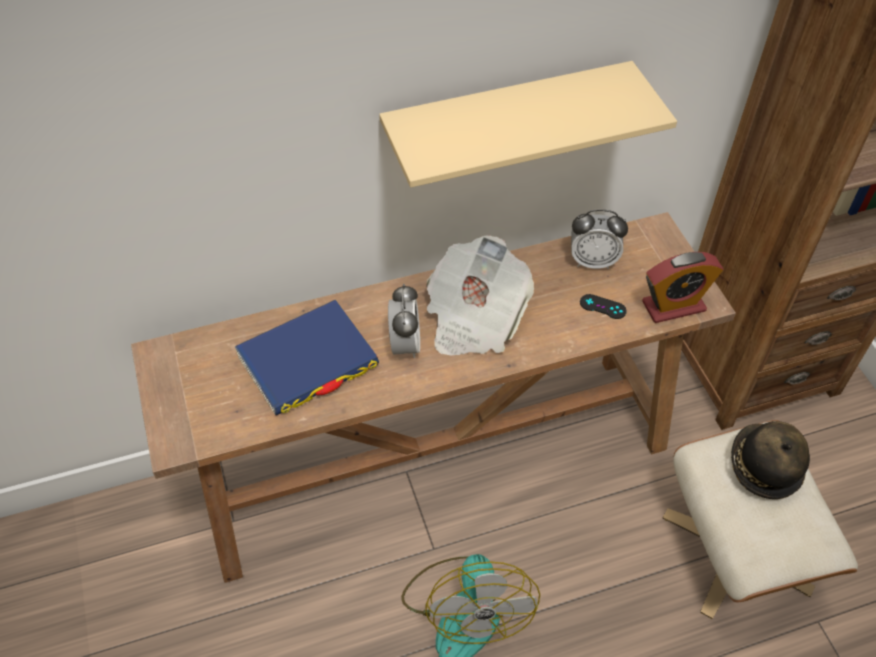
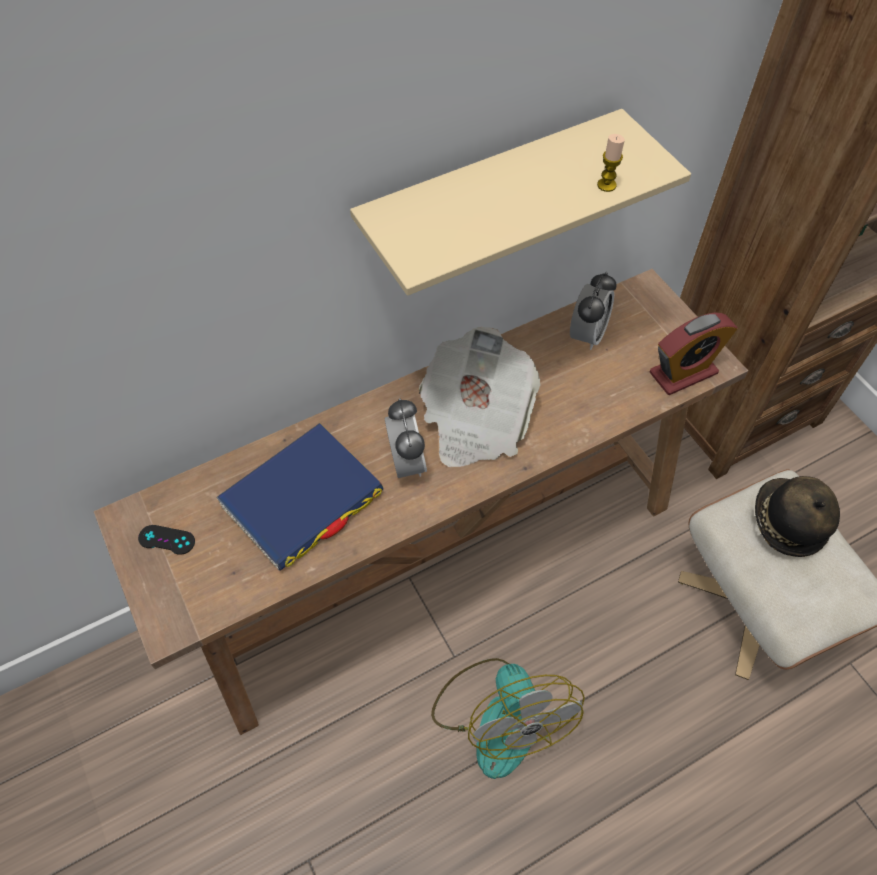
camera: 10 degrees left, 5 degrees up
alarm clock [571,209,628,269] -> alarm clock turned 60 degrees counterclockwise [570,272,616,350]
black game controller [580,294,627,319] -> black game controller moved to [138,525,195,555]
none -> candle [597,134,625,192]

